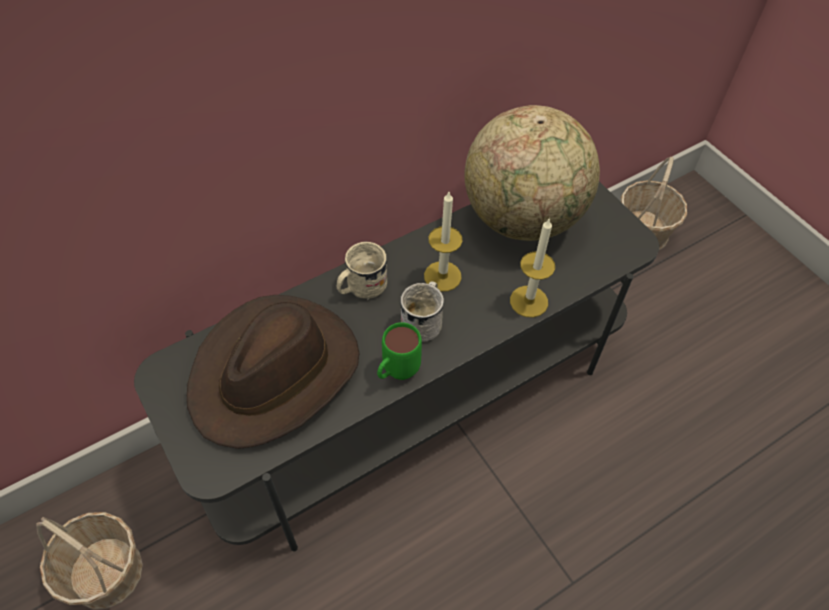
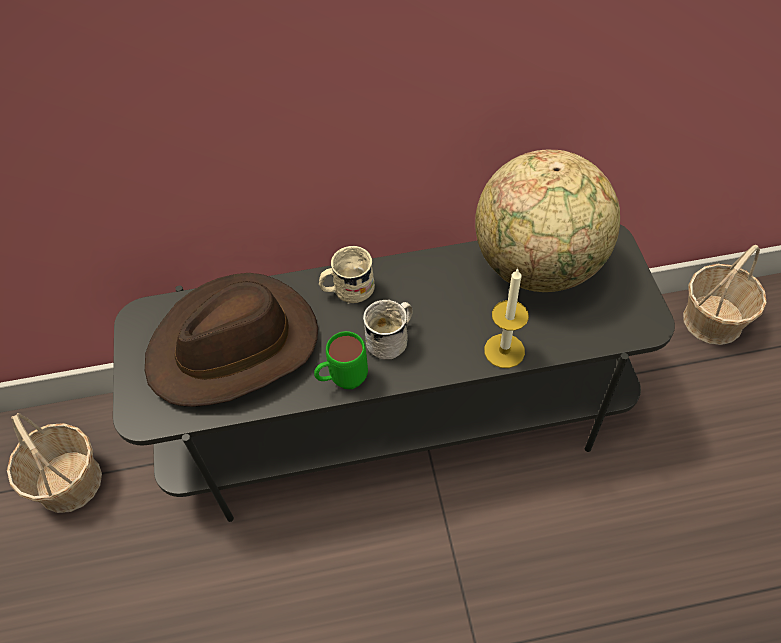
camera: 25 degrees right, 0 degrees up
candle [424,192,463,292] -> none

